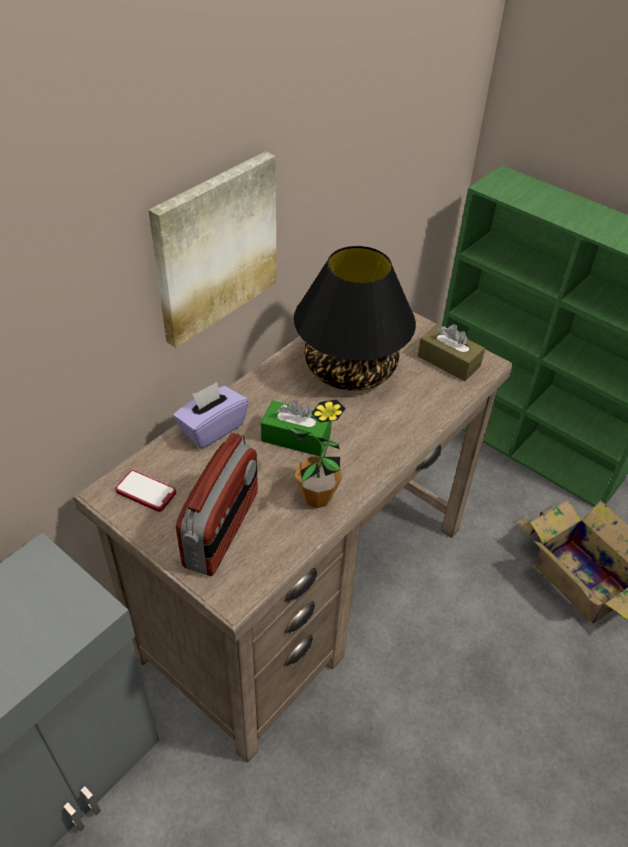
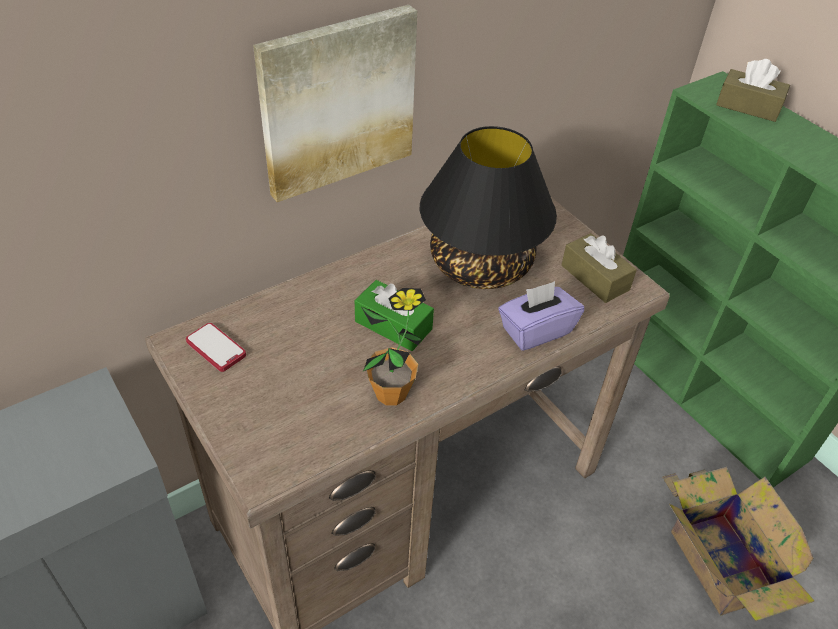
camera: 15 degrees right, 0 degrees up
purple tissue box [173,382,249,449] -> purple tissue box moved to [499,281,584,351]
radio [176,433,258,576] -> none
none -> brown tissue box [716,59,790,122]

